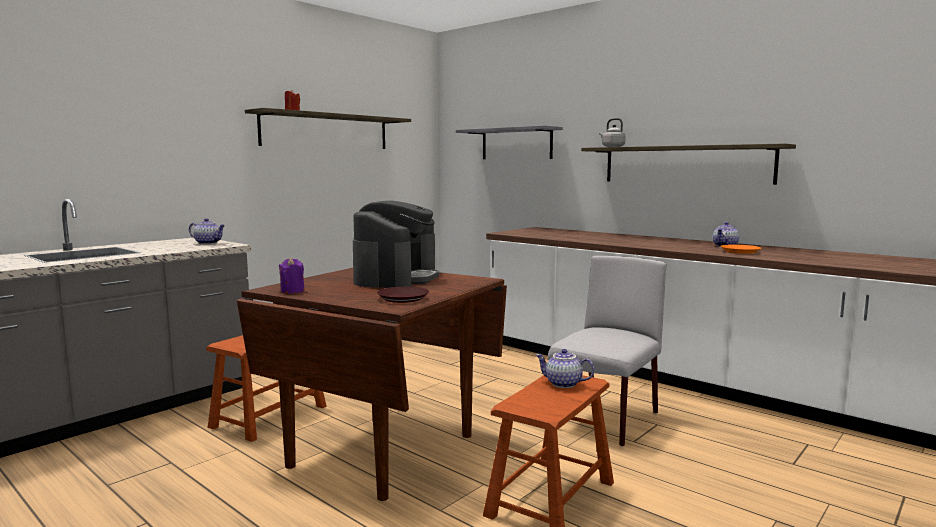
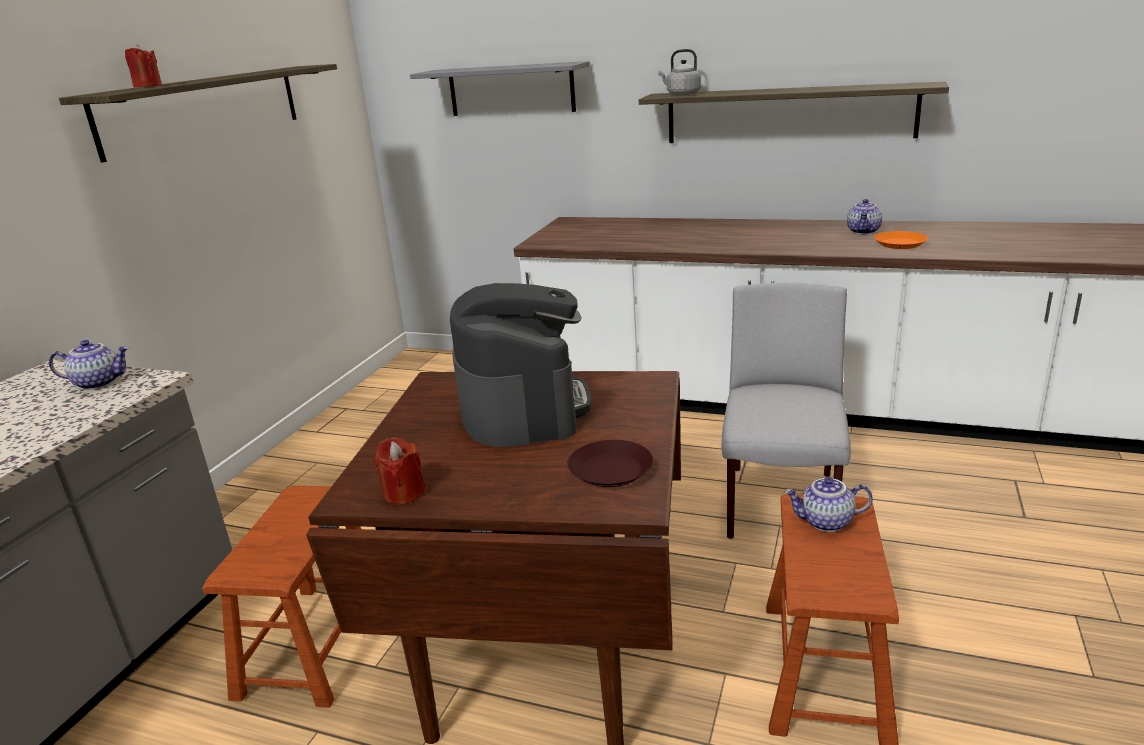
camera: 20 degrees left, 15 degrees up
purple candle [279,257,305,294] -> red candle [374,437,426,505]

